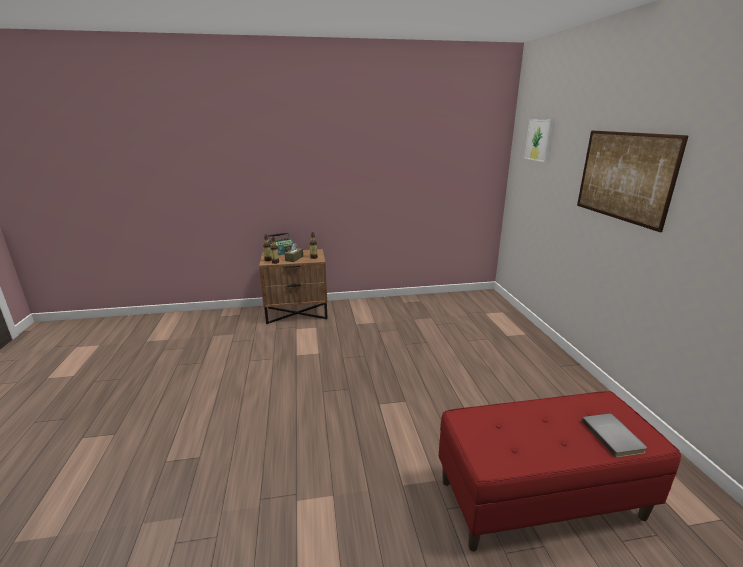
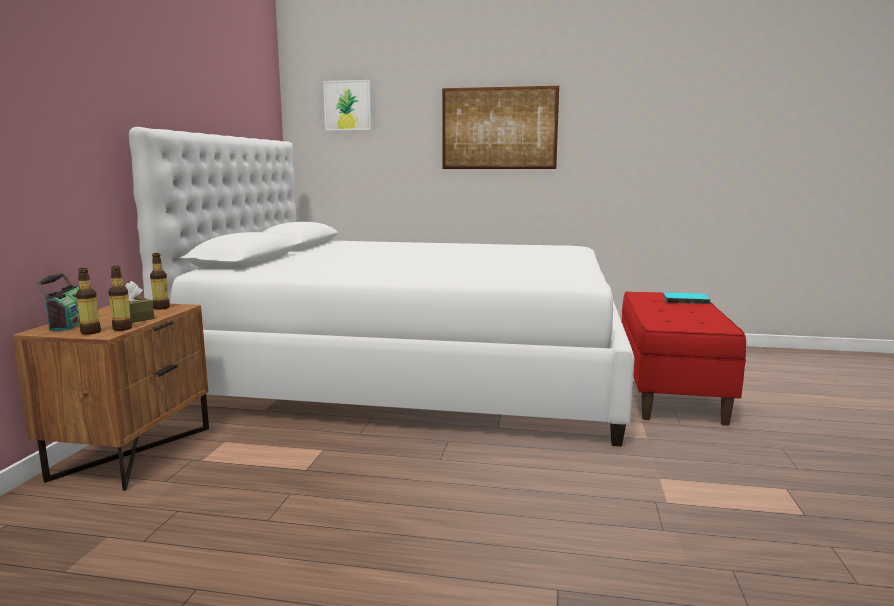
camera: 70 degrees left, 10 degrees down
grey book [582,413,647,458] -> turquoise book [662,292,711,304]
none -> white bed [129,127,634,446]

